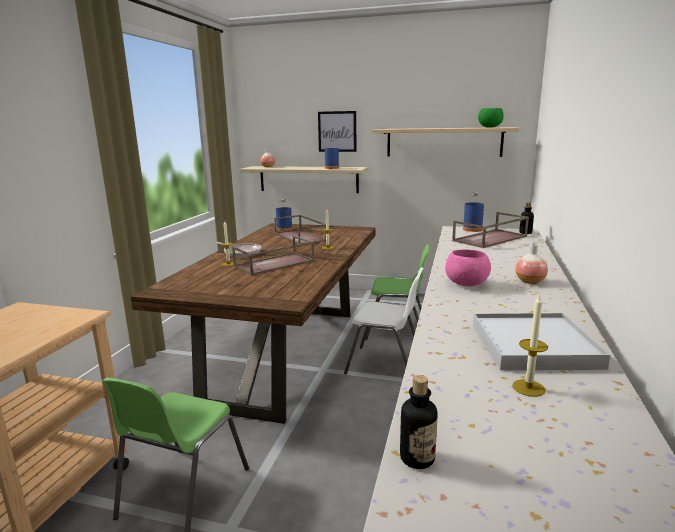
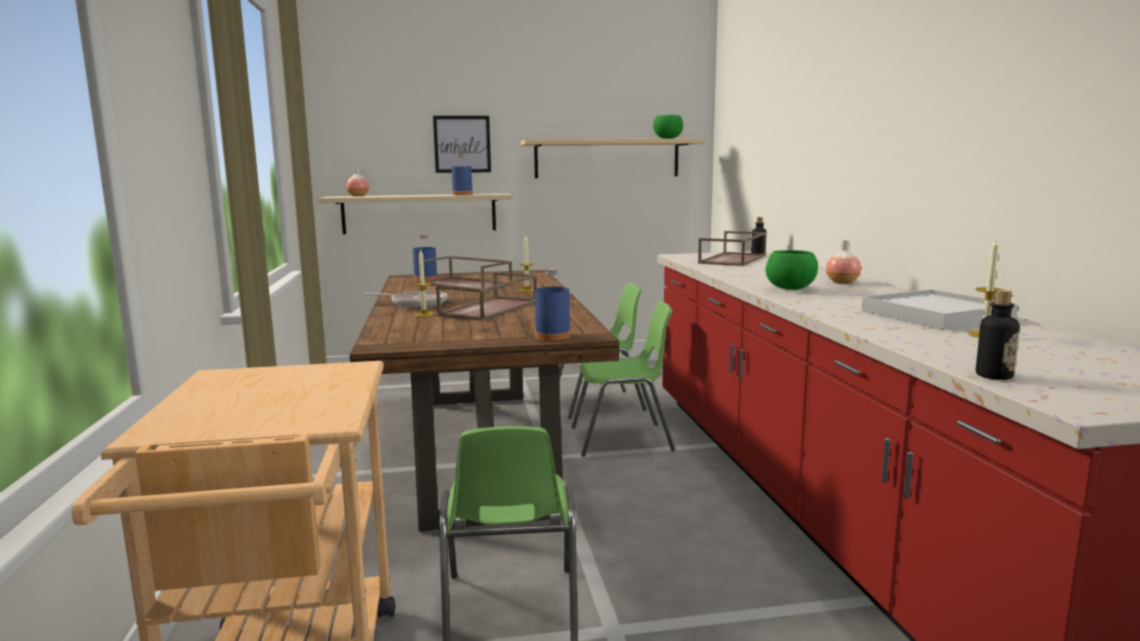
camera: 25 degrees left, 5 degrees down
white chair [344,267,424,375] -> green chair [572,302,675,457]
pink bowl [445,250,491,287] -> green bowl [766,250,818,290]
blue bottle [463,192,484,232] -> blue bottle moved to [535,268,570,341]

